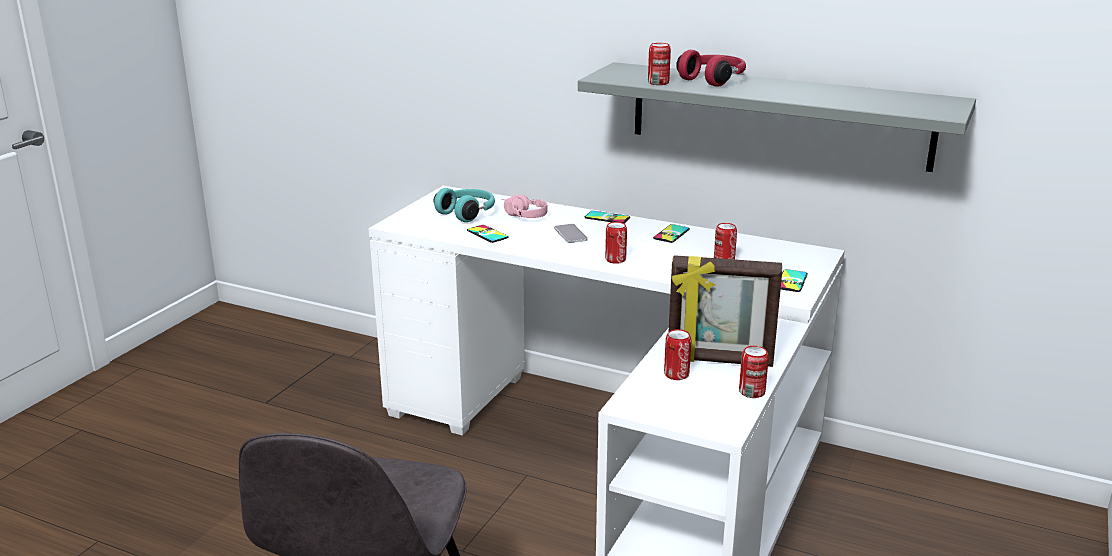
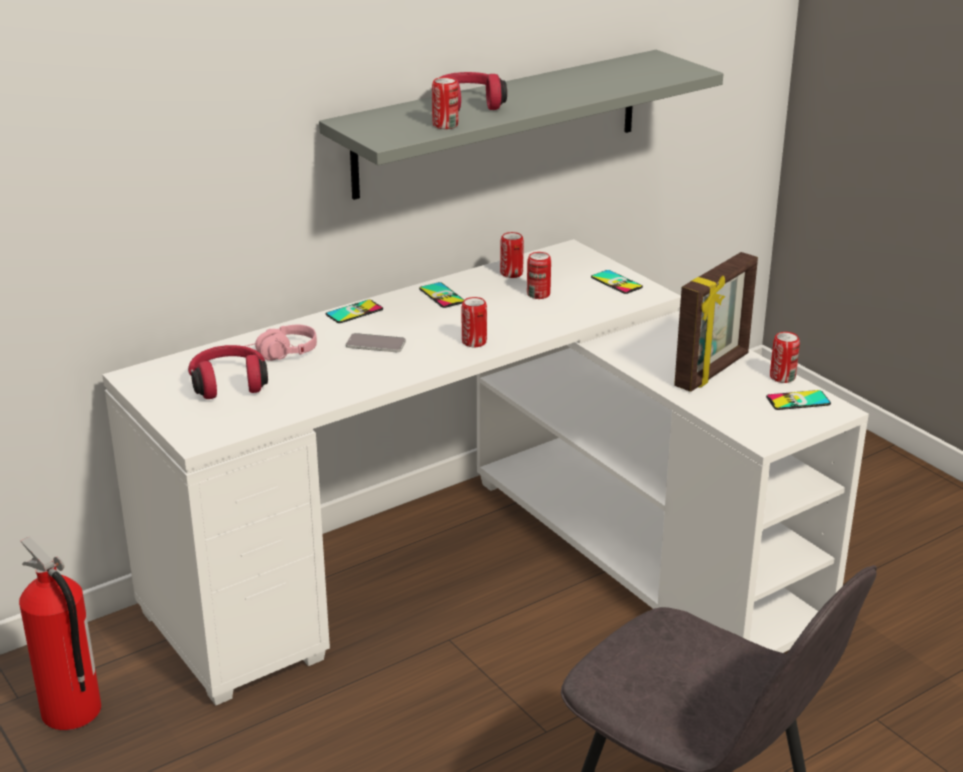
camera: 60 degrees left, 5 degrees up
turquoise headphones [434,188,495,222] -> red headphones [188,345,268,399]
phone [467,225,509,243] -> phone moved to [766,390,831,410]
can [664,329,692,380] -> can moved to [500,232,524,278]
none -> fire extinguisher [19,537,101,730]

